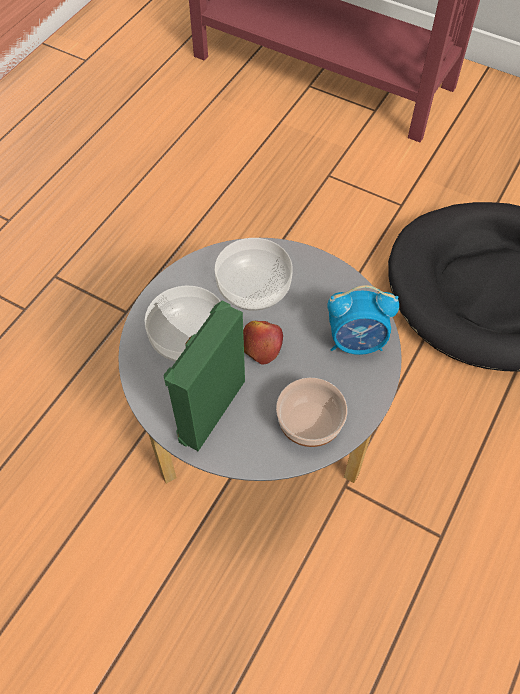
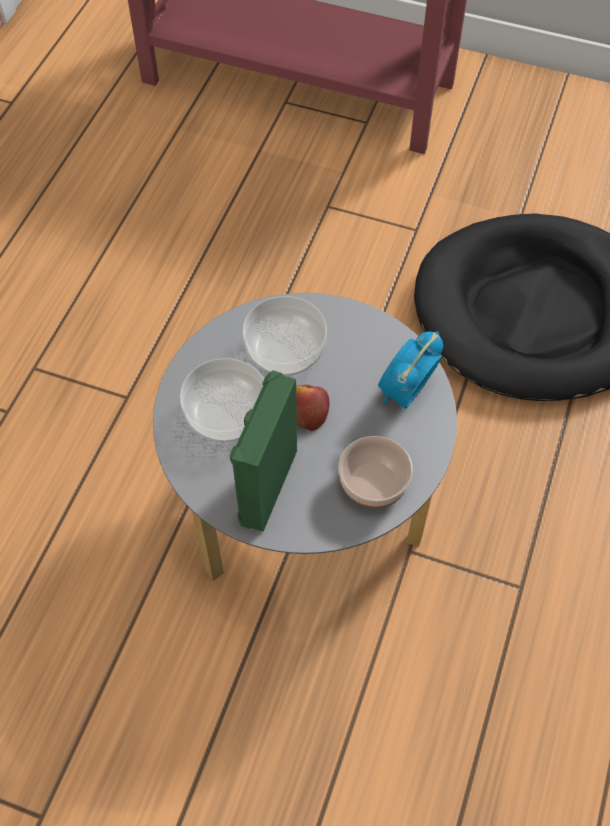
camera: 10 degrees left, 0 degrees up
alarm clock [327,285,399,355] -> alarm clock turned 135 degrees clockwise [378,331,443,409]

